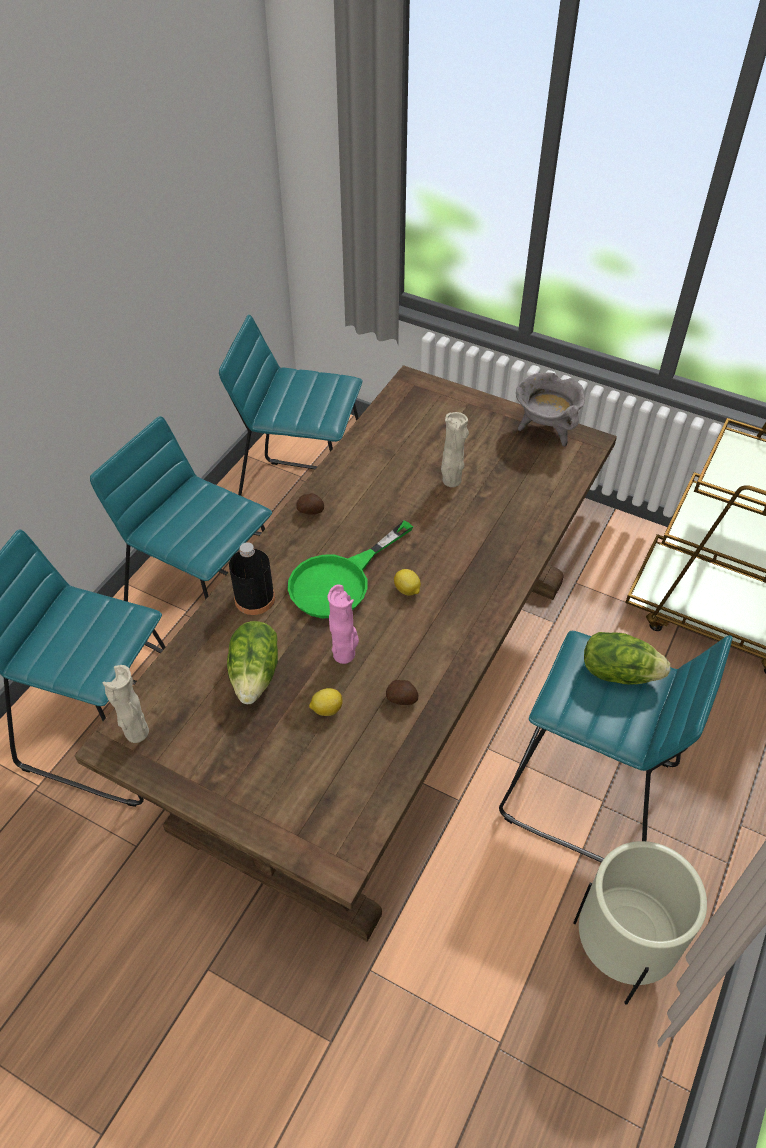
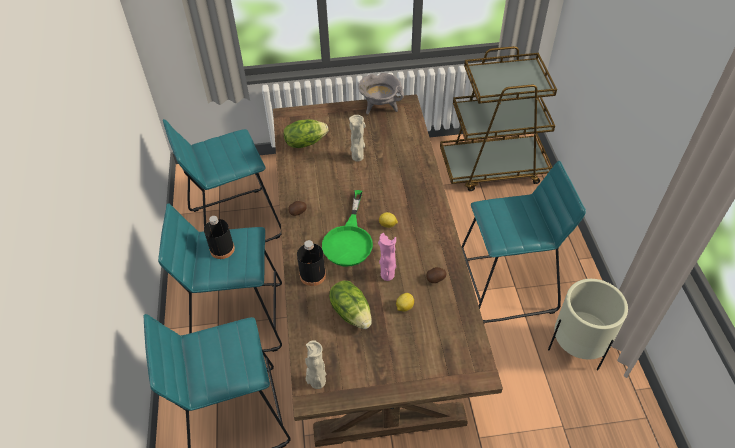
camera: 35 degrees left, 0 degrees up
lettuce [584,632,670,685] -> lettuce moved to [283,119,328,148]
none -> black bottle [204,216,235,259]

